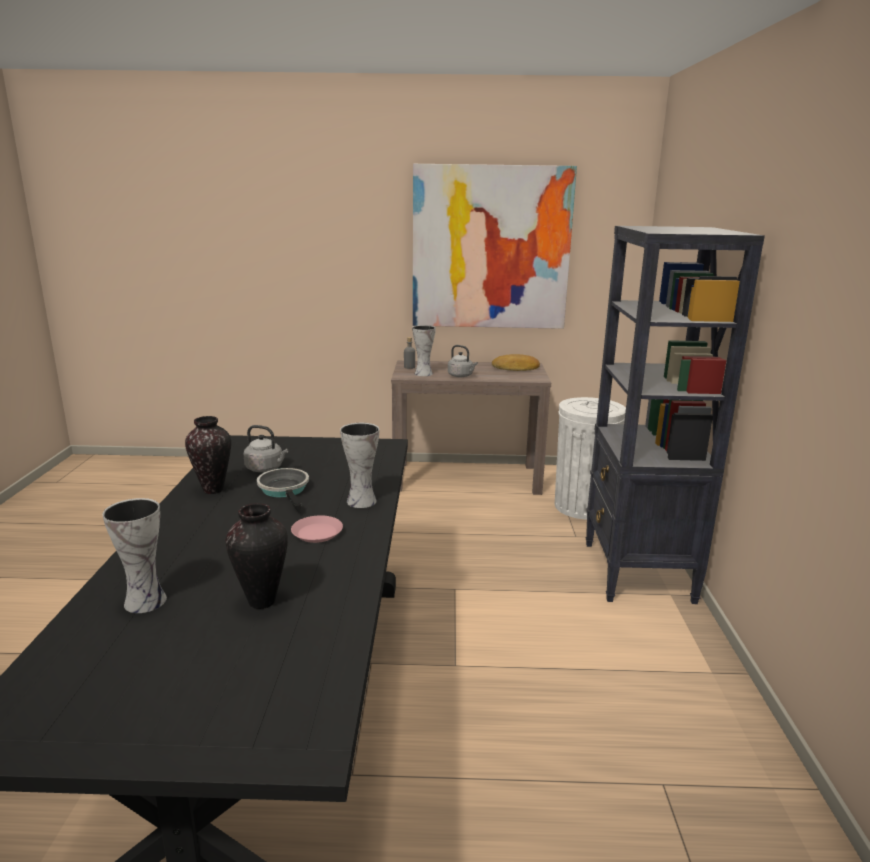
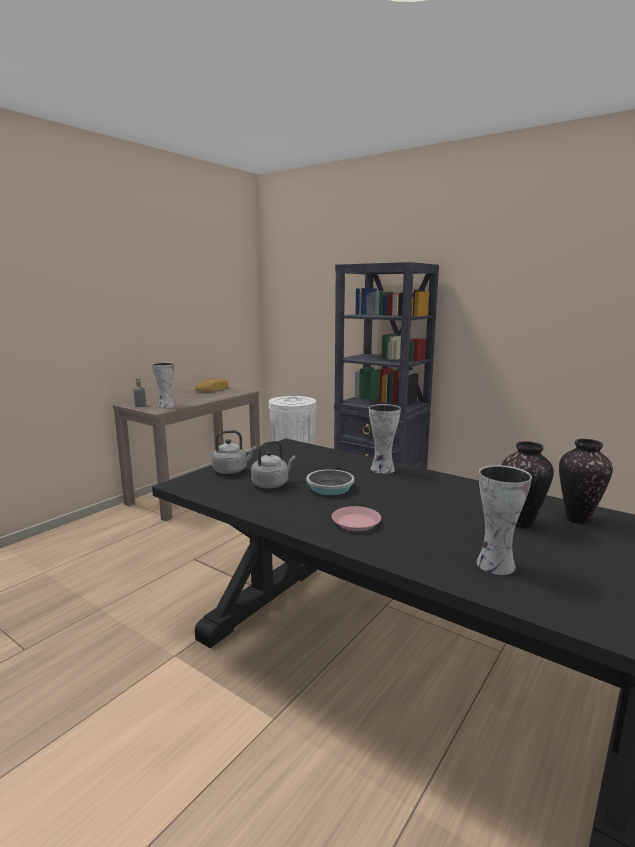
camera: 55 degrees left, 5 degrees down
vase [185,416,231,494] -> vase moved to [559,439,613,524]
frying pan [257,468,309,513] -> frying pan turned 90 degrees counterclockwise [306,458,354,496]
pink plate [291,515,343,543] -> pink plate moved to [332,506,381,531]
picture [413,164,577,329] -> none
grey kettle [448,345,478,377] -> grey kettle moved to [212,430,256,474]

